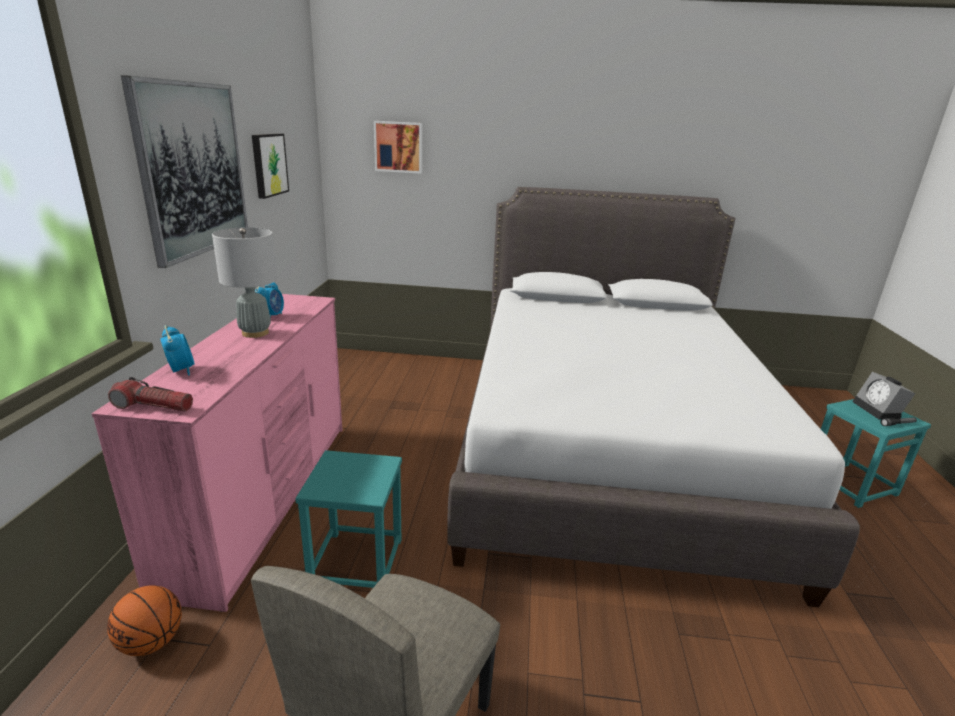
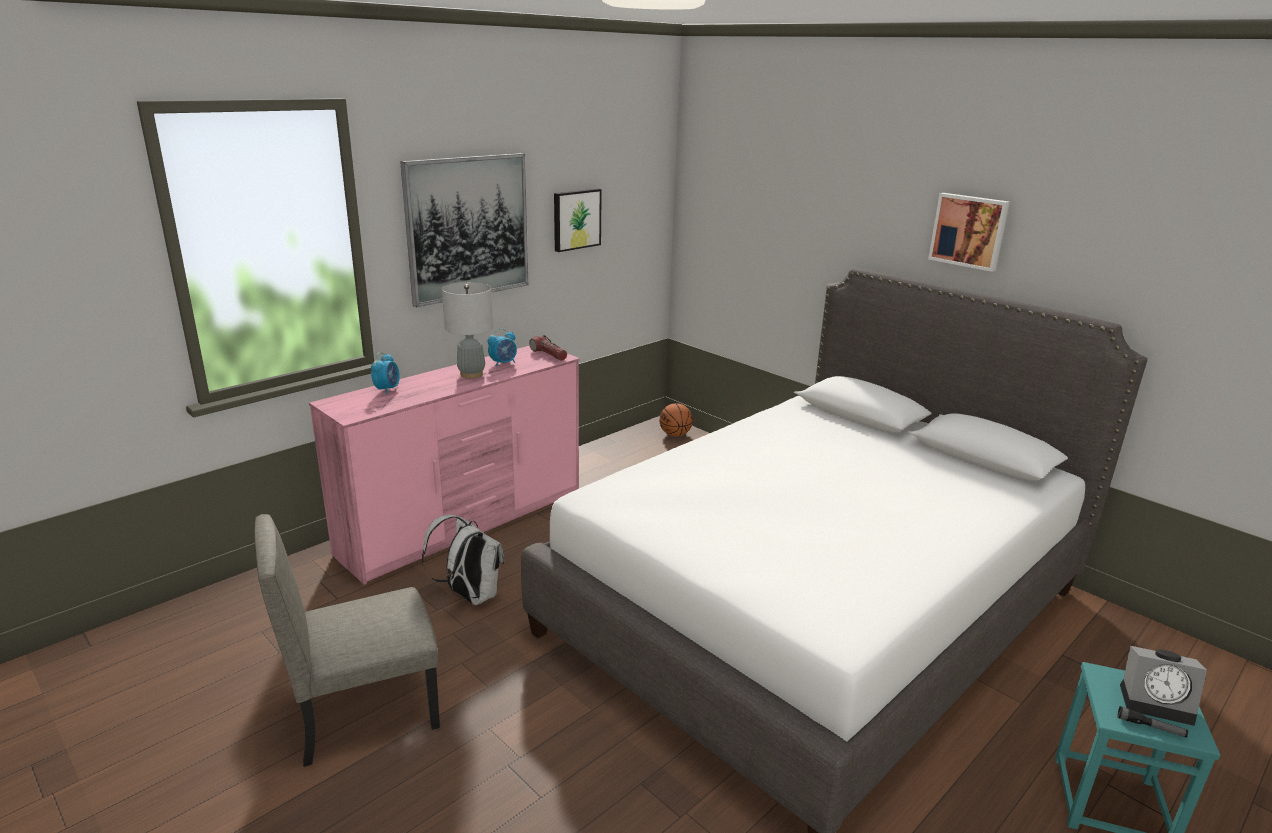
camera: 40 degrees right, 0 degrees up
basketball [107,585,182,656] -> basketball moved to [660,403,693,437]
flashlight [108,377,193,412] -> flashlight moved to [529,335,567,361]
turquoise stool [295,450,402,588] -> white backpack [422,515,505,605]
picture [374,121,423,174] -> picture moved to [928,193,1010,272]
alarm clock [852,372,916,420] -> alarm clock turned 105 degrees counterclockwise [1120,646,1207,726]

